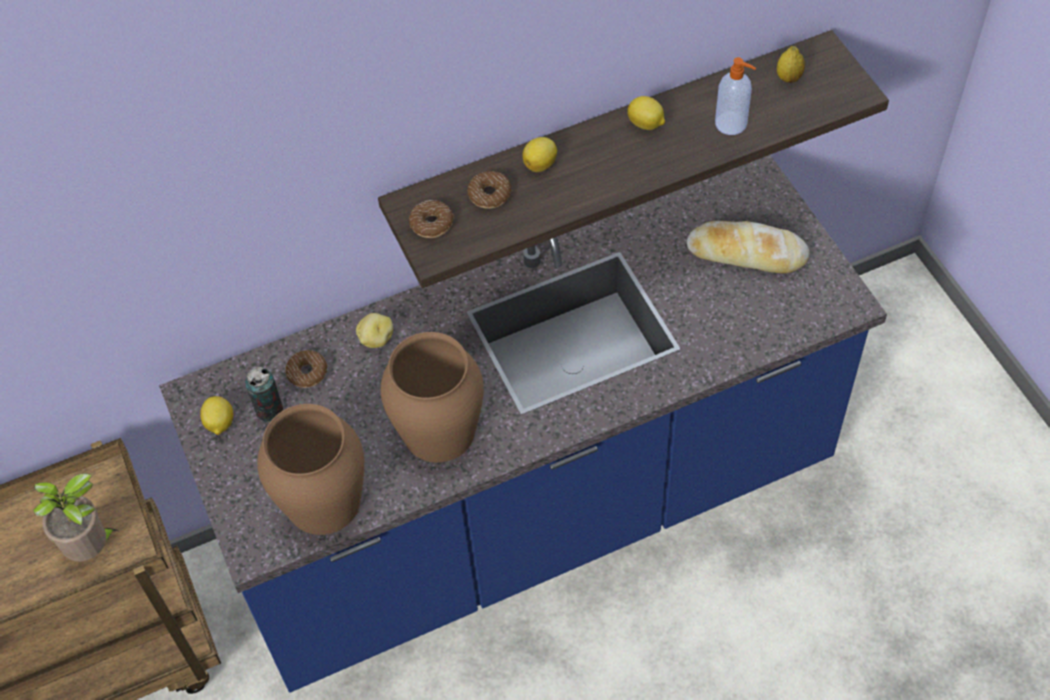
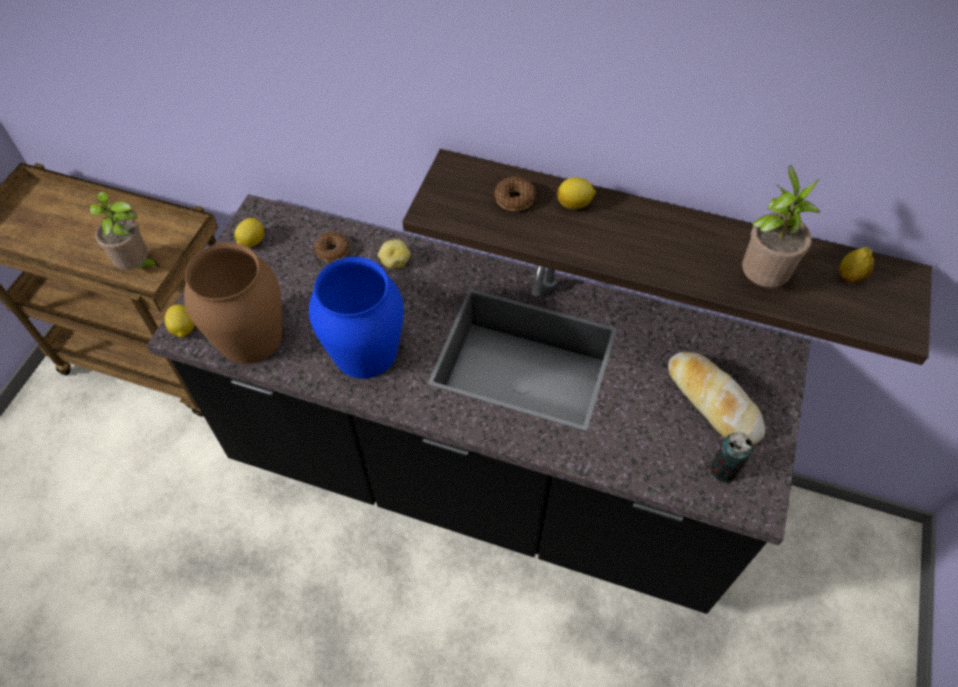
camera: 40 degrees right, 0 degrees up
blue counter [159,155,887,693] -> black counter [146,194,810,614]
can [245,367,283,422] -> can moved to [710,432,753,483]
brown vase [381,332,484,463] -> blue vase [309,257,404,378]
donut [409,200,454,238] -> none
lemon [627,96,665,130] -> lemon moved to [164,304,194,338]
soap dispenser [715,57,756,135] -> potted plant [742,165,821,287]

